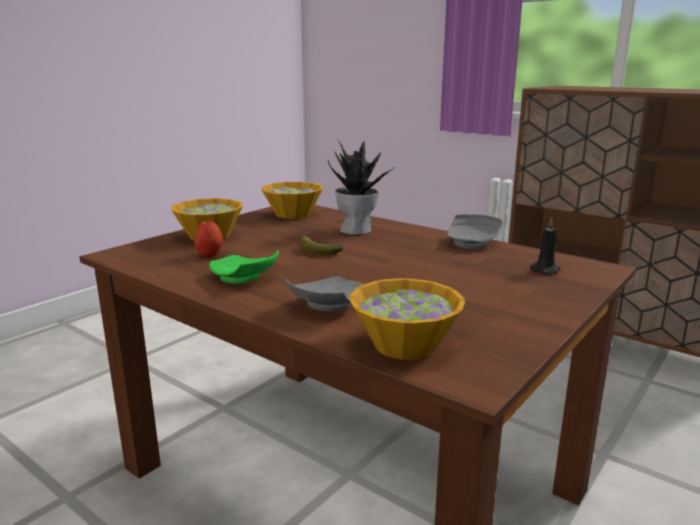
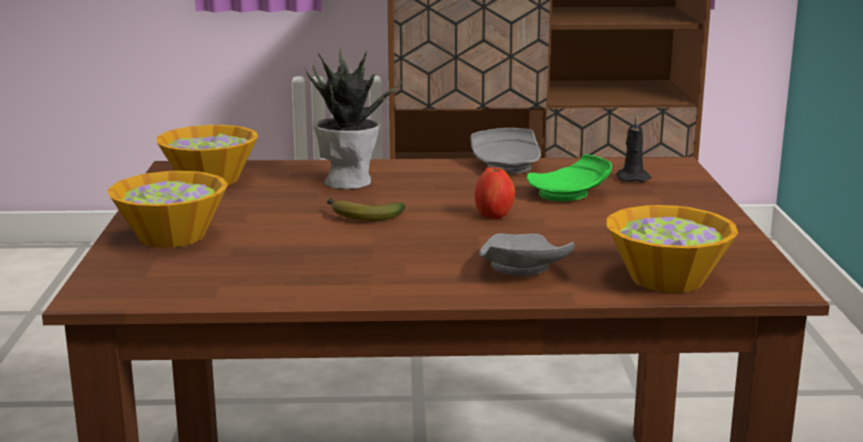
camera: 40 degrees left, 0 degrees up
apple [194,220,223,257] -> apple moved to [475,165,515,219]
green plate [209,250,279,284] -> green plate moved to [527,154,612,201]

